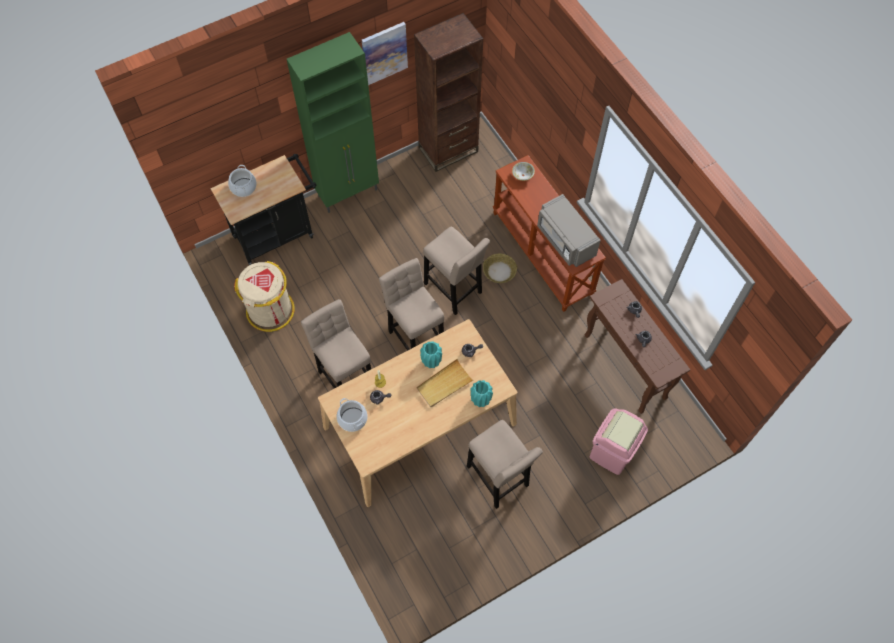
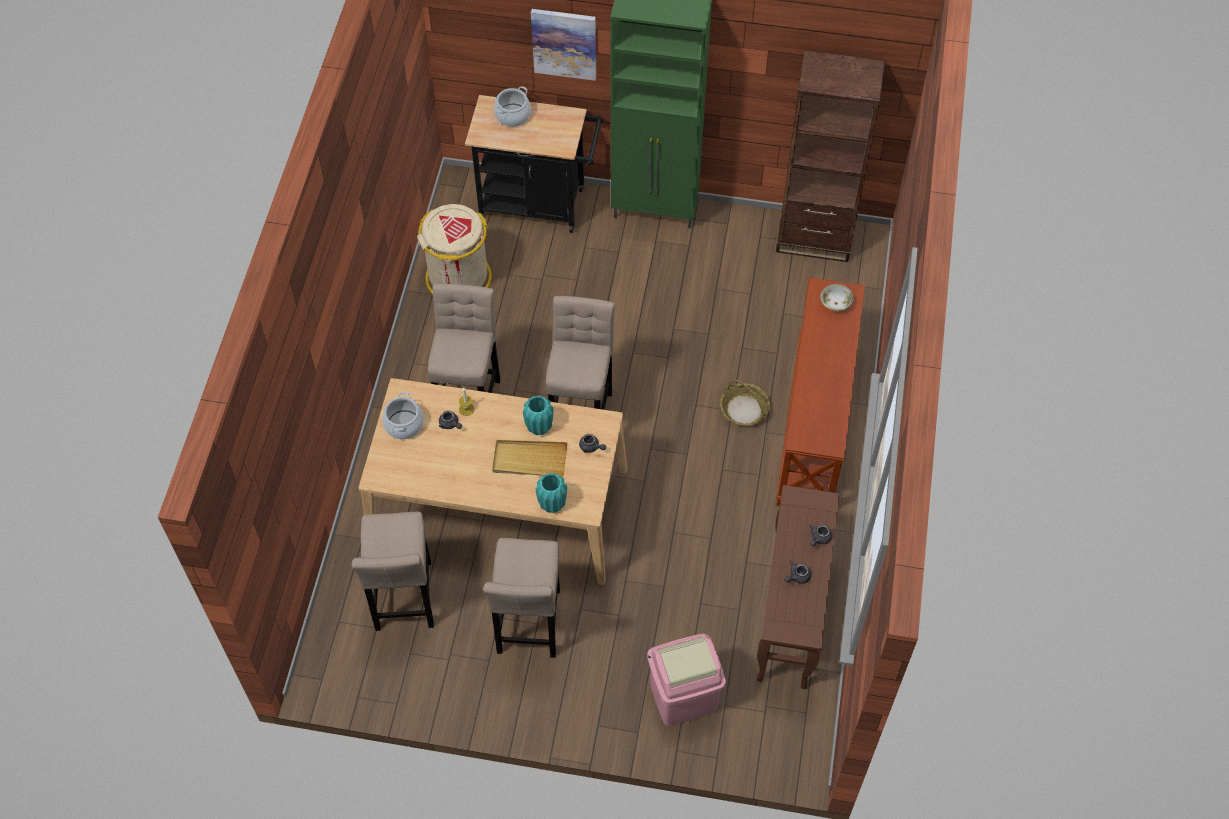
camera: 40 degrees right, 5 degrees down
picture [362,22,408,85] -> picture moved to [531,9,596,81]
beige stool [423,226,490,315] -> beige stool moved to [352,512,434,631]
grey microwave [537,194,601,267] -> none

